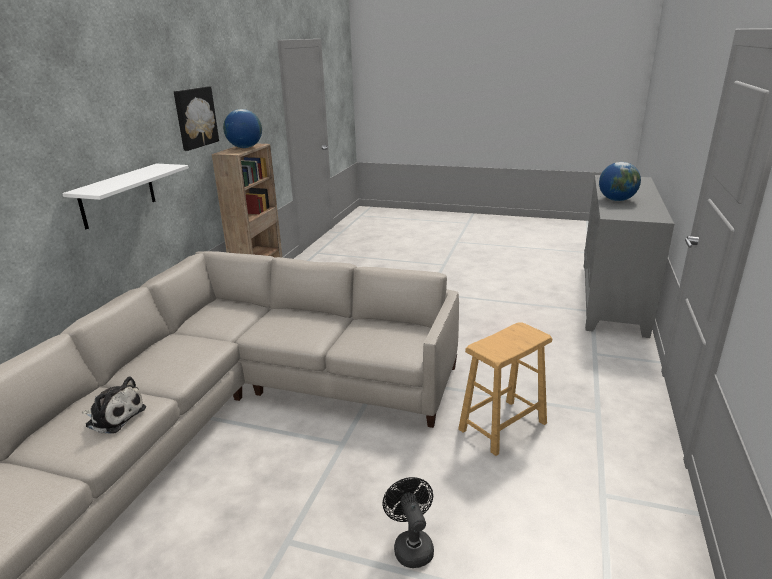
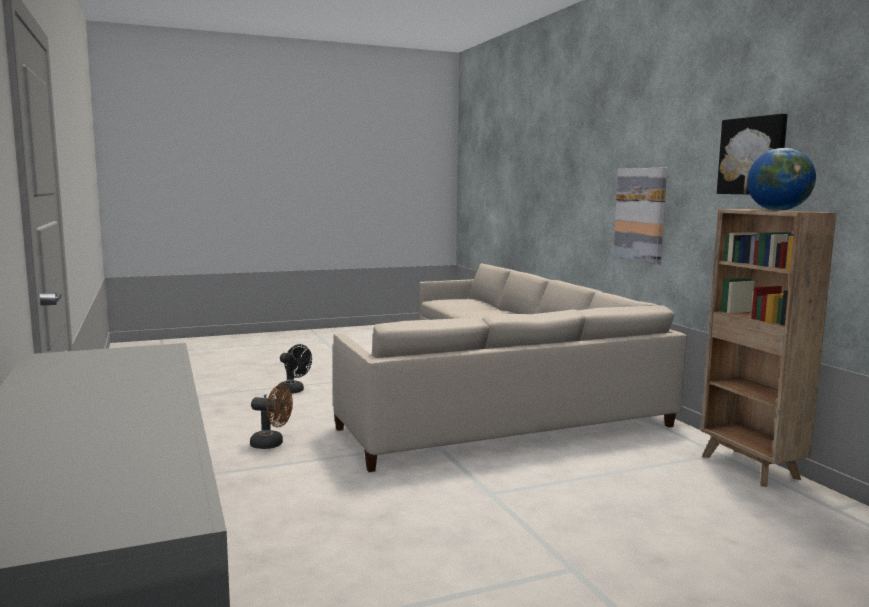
camera: 140 degrees right, 15 degrees down
white shelf [62,164,189,229] -> picture [613,168,667,264]
plush toy [82,376,146,433] -> none
brown stool [458,322,552,456] -> brown fan [250,385,293,449]
globe [599,162,641,201] -> none

